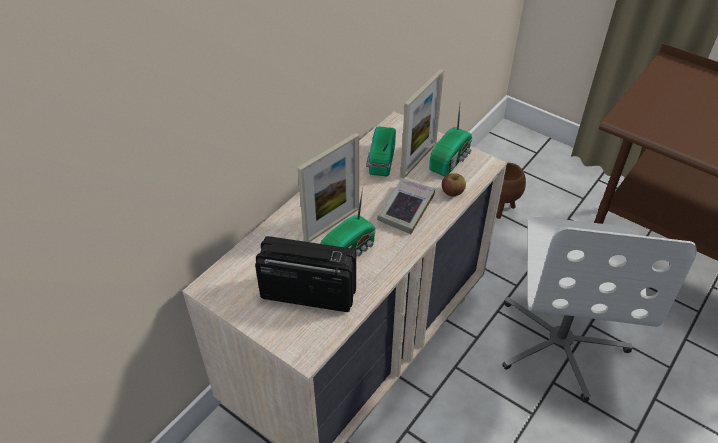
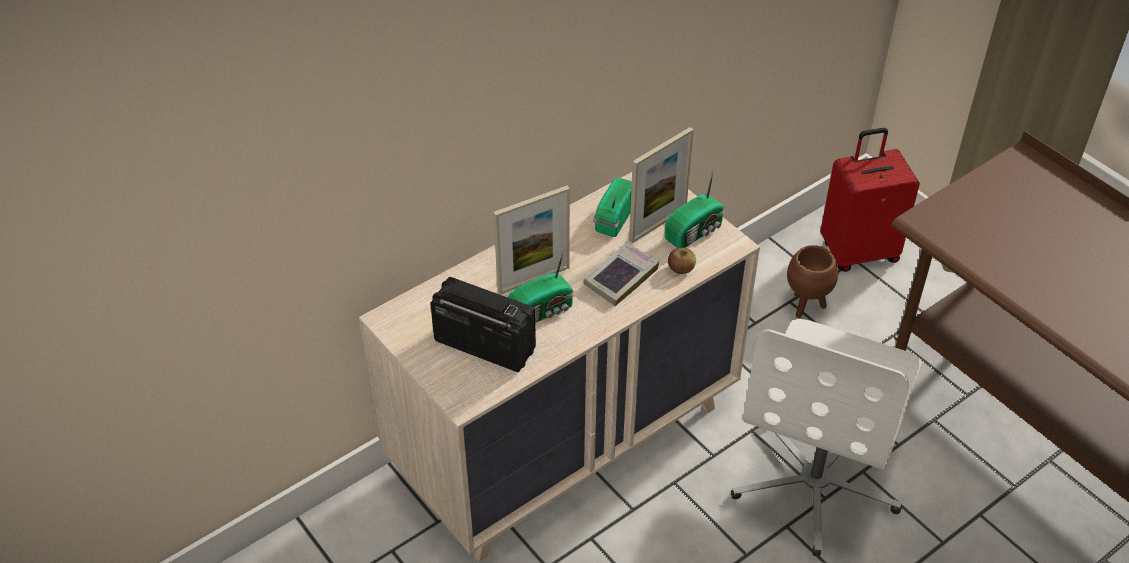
camera: 15 degrees right, 0 degrees up
none -> red suitcase [820,128,920,272]

